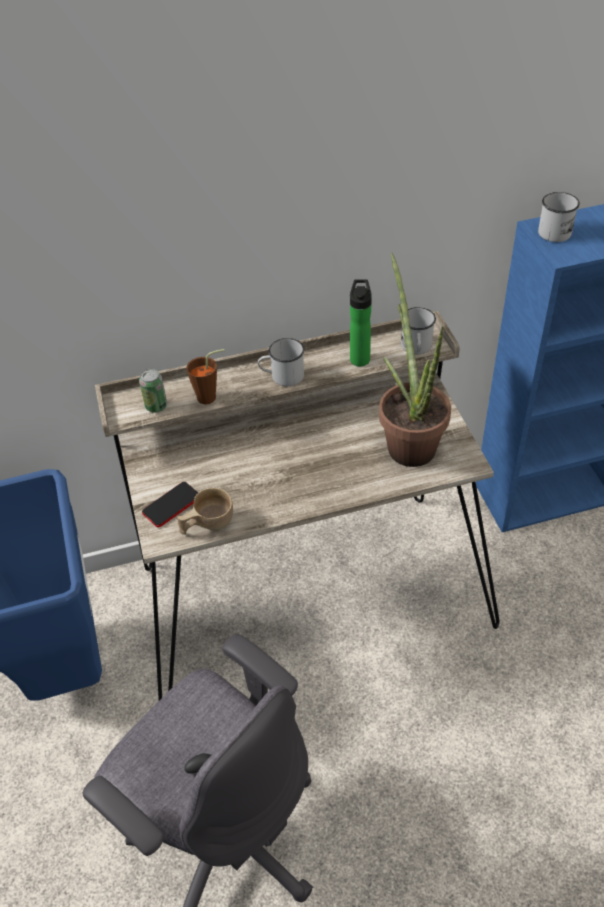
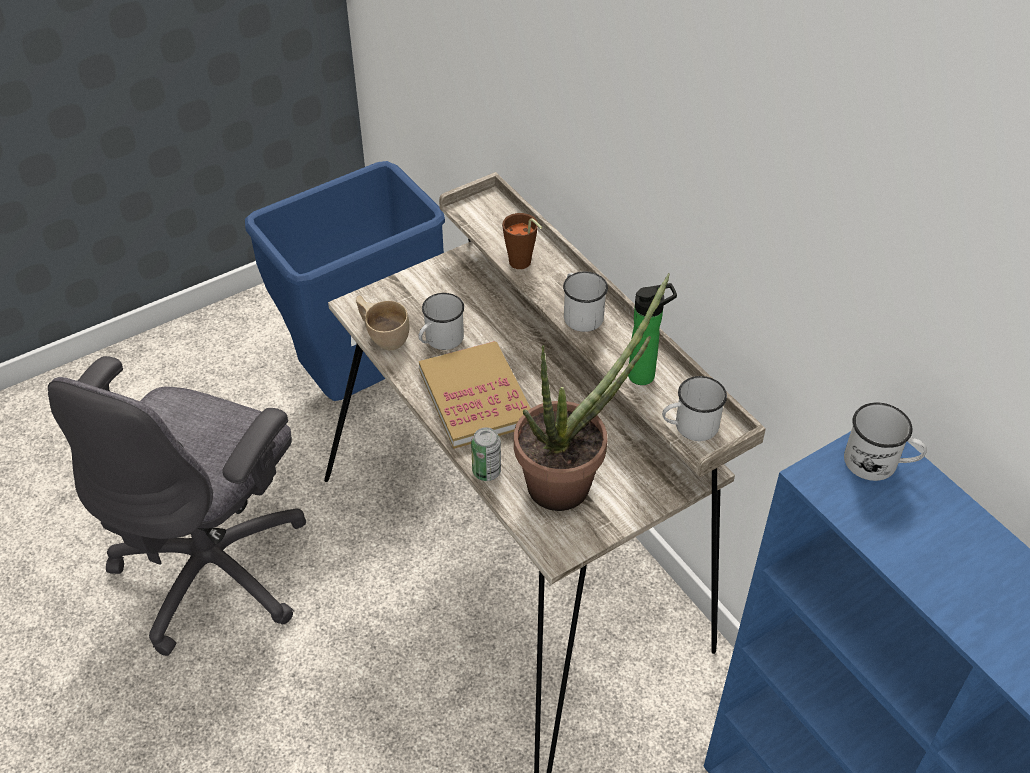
camera: 70 degrees right, 0 degrees up
can [139,369,167,413] -> can moved to [471,427,501,481]
phone [142,482,198,528] -> none
none -> white mug [419,293,464,350]
none -> book [419,341,531,449]

